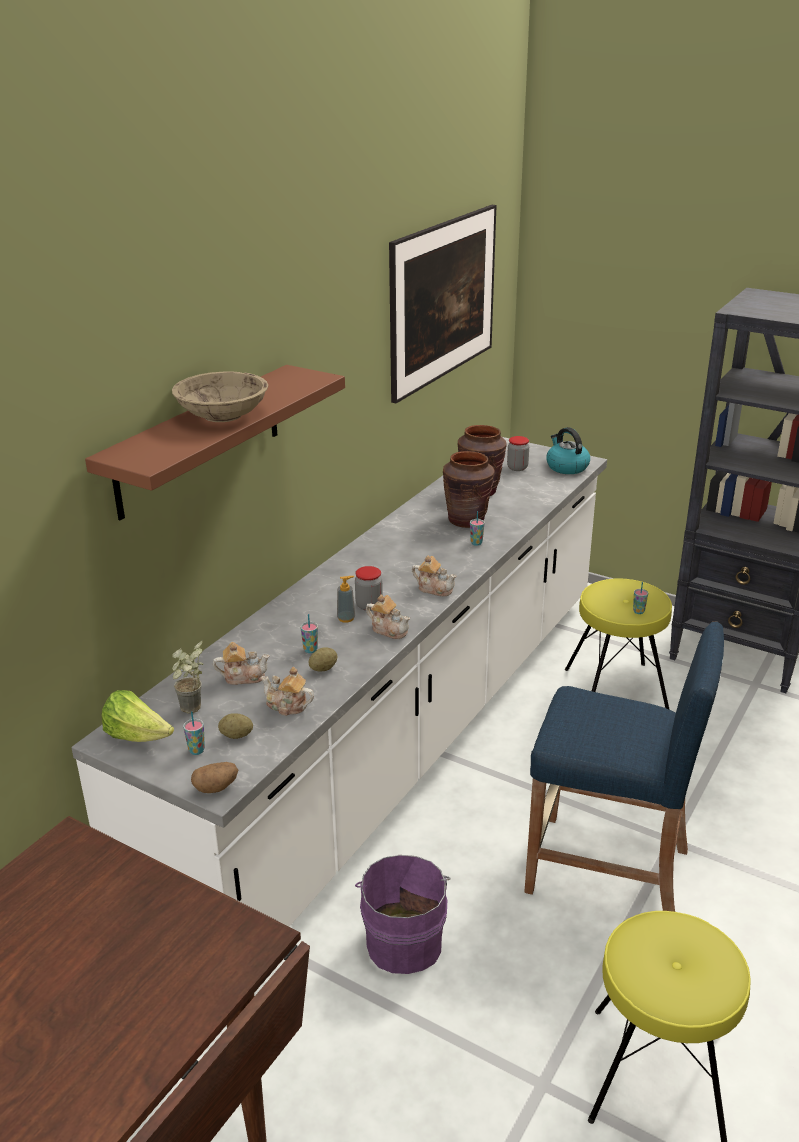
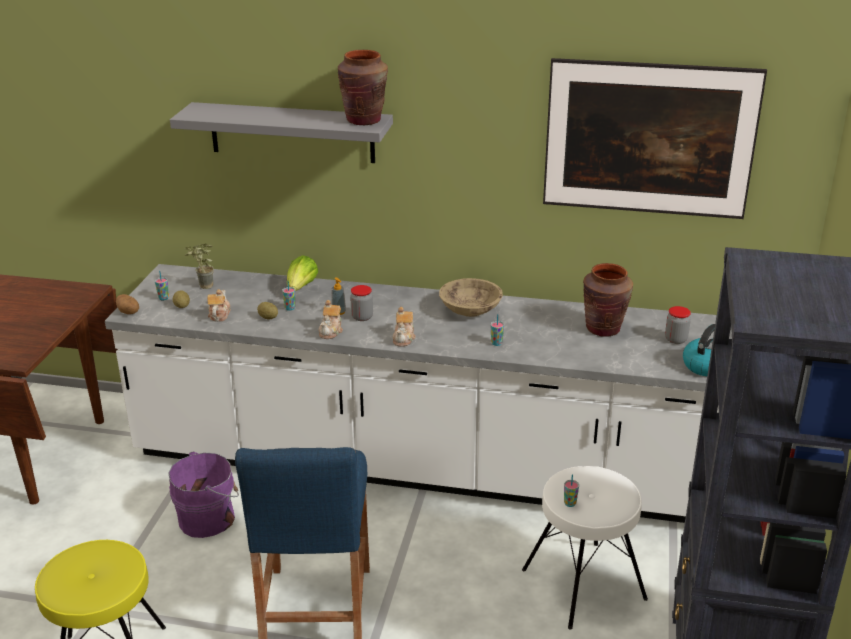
camera: 70 degrees right, 0 degrees up
brown shelf [85,365,345,520] -> grey shelf [170,102,393,163]
lettuce [102,690,174,742] -> lettuce moved to [287,255,318,291]
beige bowl [172,372,268,422] -> beige bowl moved to [439,278,503,317]
teapot [213,642,270,685] -> none
brown vase [443,451,495,528] -> brown vase moved to [338,50,388,125]
yellow stool [565,578,672,710] -> white stool [522,466,648,630]

